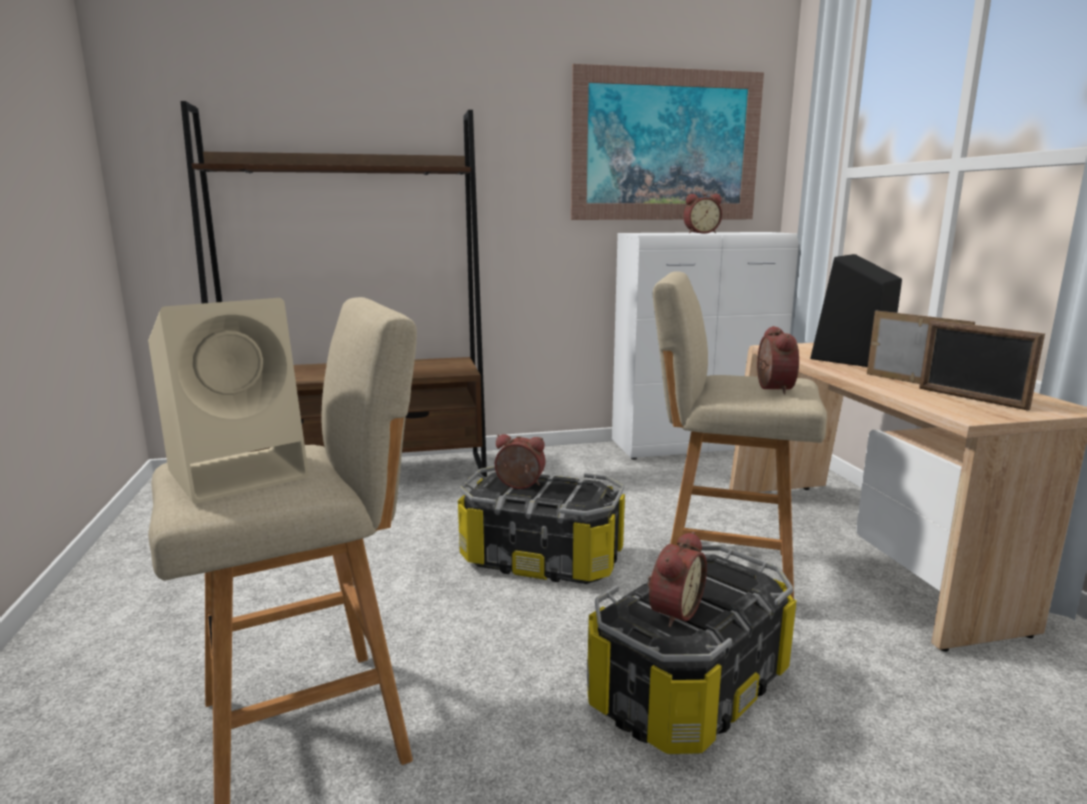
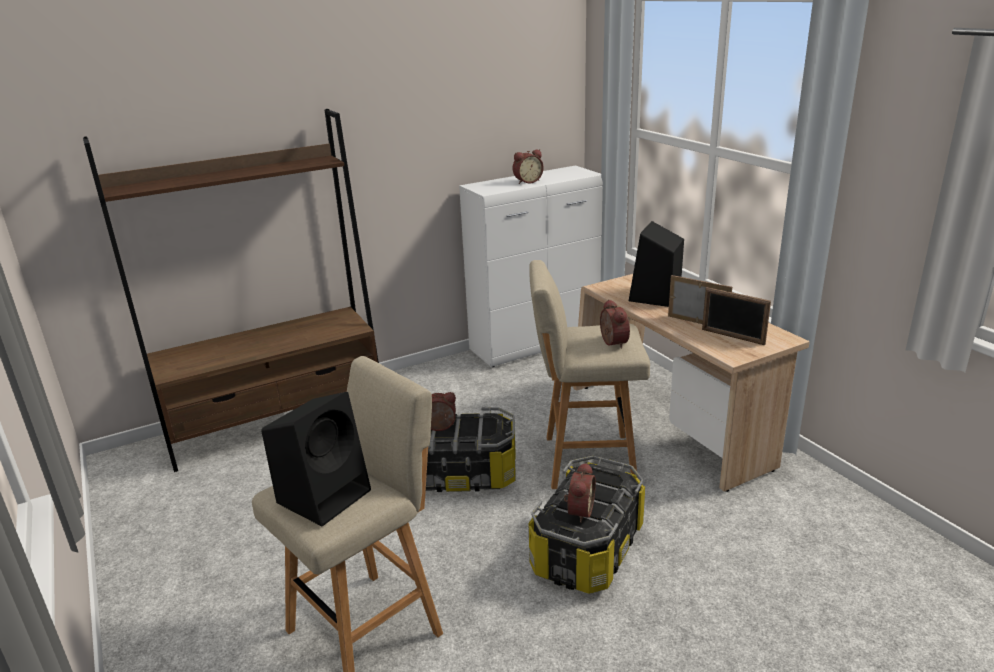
camera: 15 degrees left, 10 degrees up
beige speaker [148,298,309,504] -> black speaker [261,392,371,526]
picture [571,64,764,220] -> none

